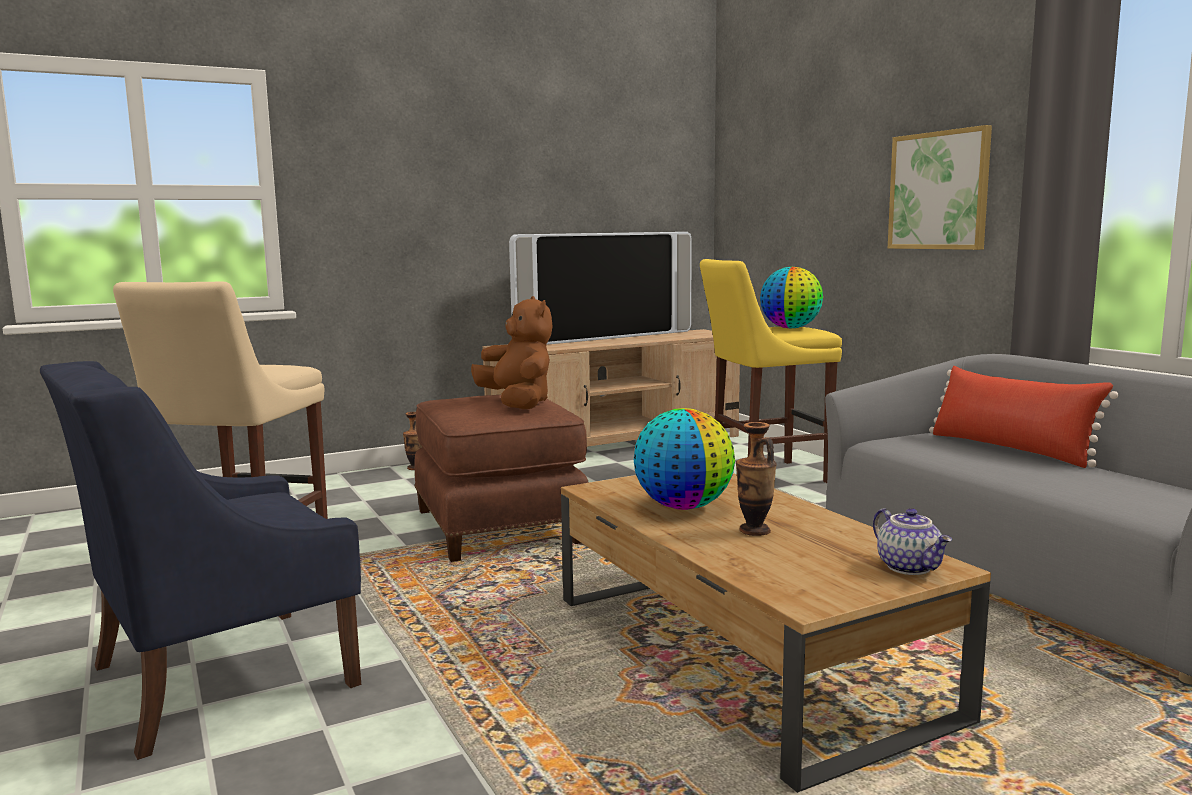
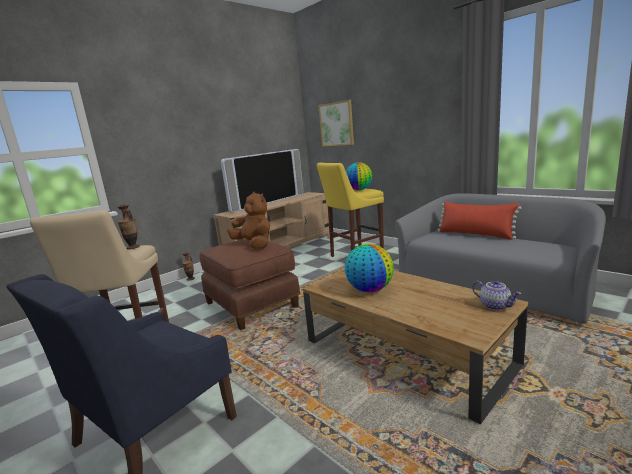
camera: 15 degrees left, 5 degrees up
vase [736,422,777,536] -> vase moved to [117,204,140,249]
picture [888,125,992,250] -> picture moved to [319,100,354,147]

